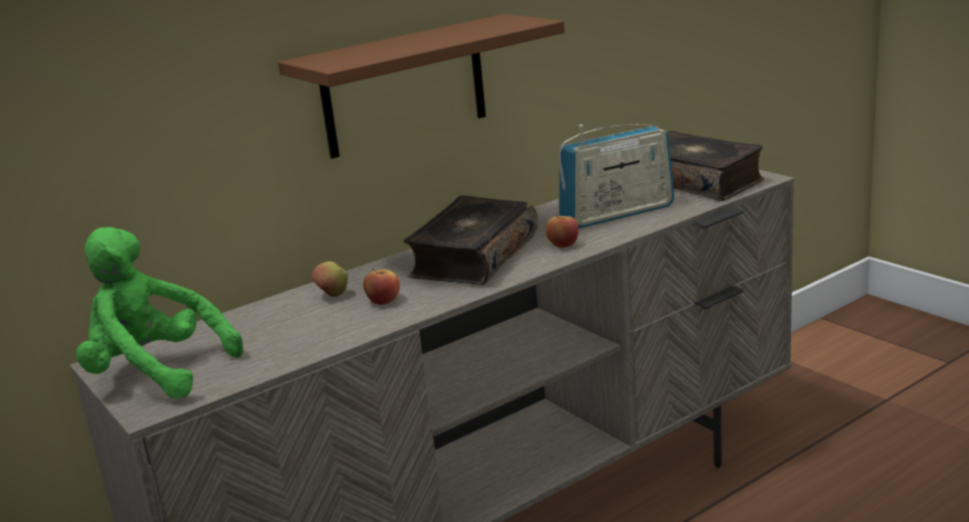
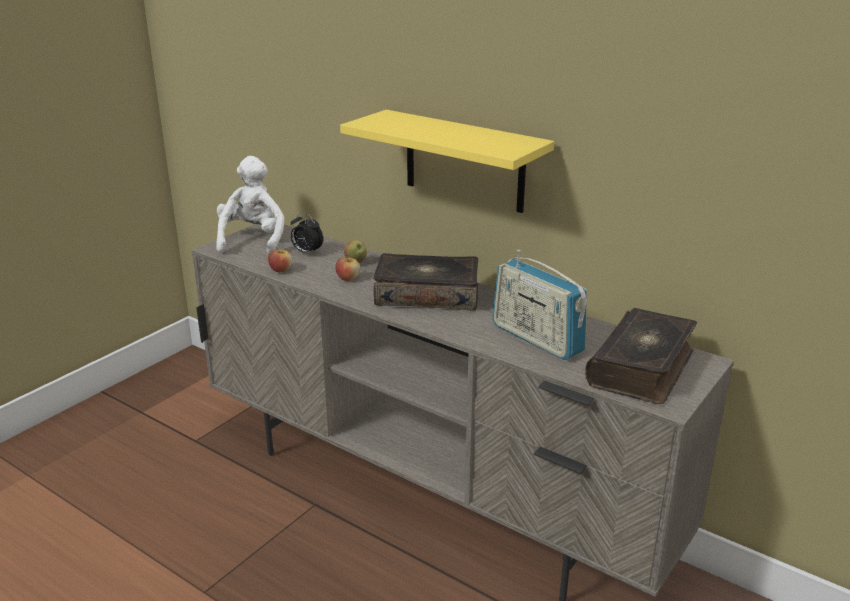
camera: 70 degrees right, 5 degrees up
green plush toy [76,227,243,399] -> white plush toy [216,156,284,255]
brown shelf [278,14,565,159] -> yellow shelf [340,110,554,213]
apple [545,215,579,248] -> apple moved to [268,247,292,272]
none -> alarm clock [291,212,323,255]

